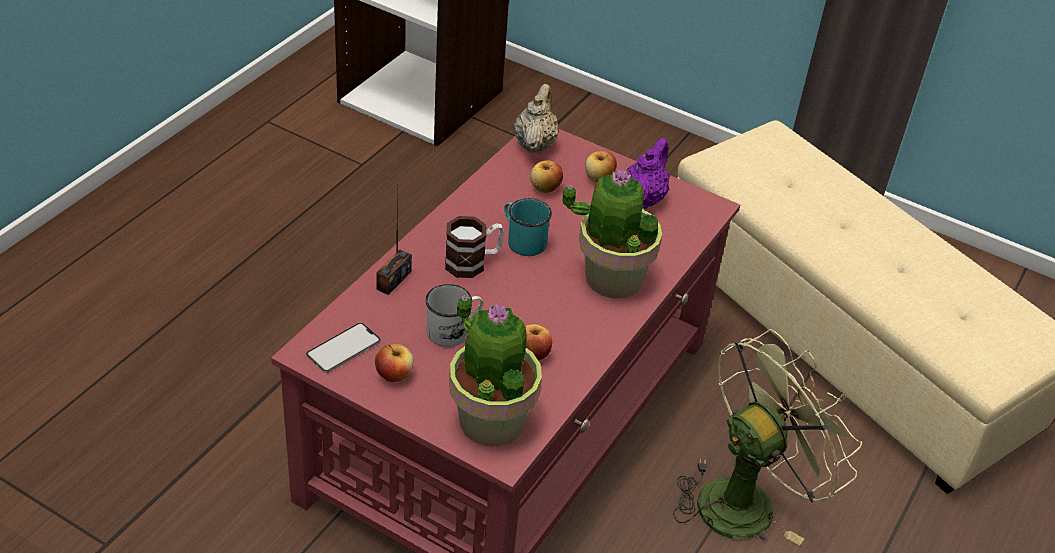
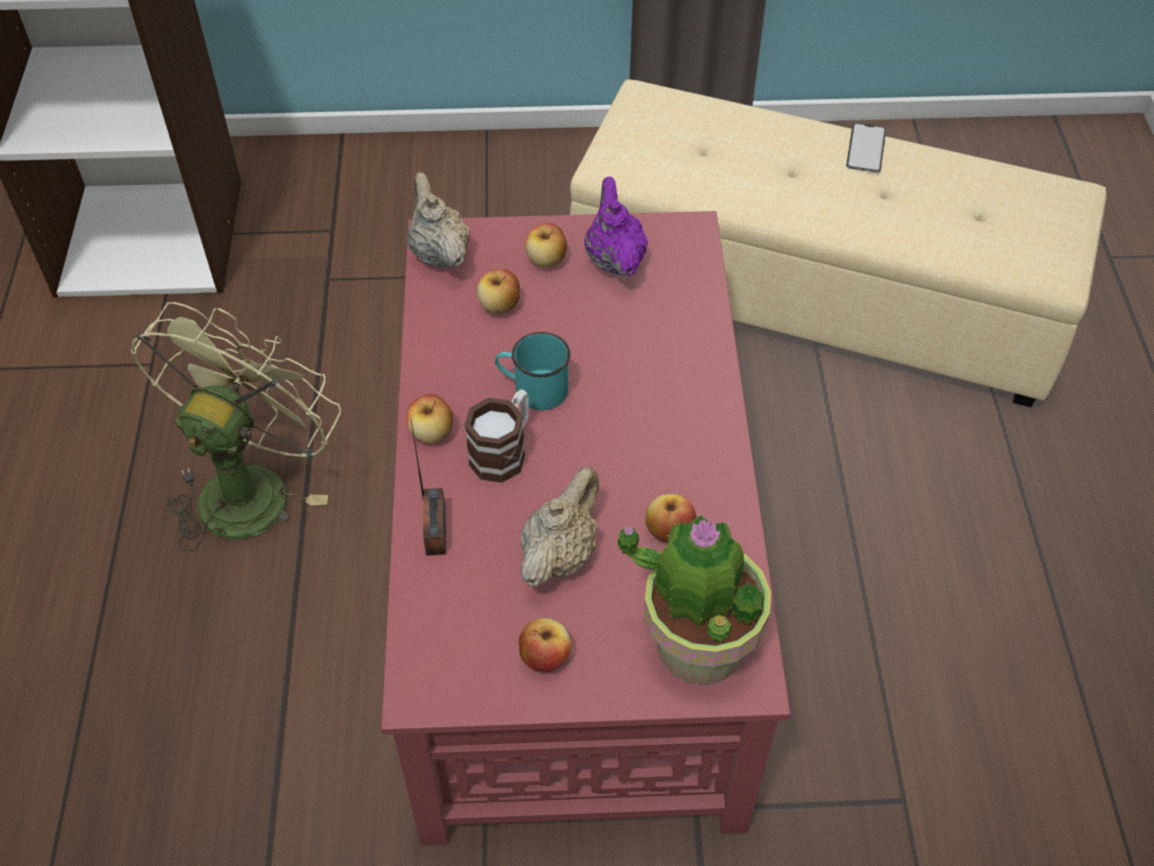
camera: 30 degrees left, 10 degrees up
phone [306,322,381,373] -> phone moved to [846,123,886,173]
white mug [426,284,483,347] -> beige teapot [521,467,599,587]
potted plant [563,168,662,298] -> none
green fan [673,329,862,545] -> green fan moved to [131,302,341,552]
none -> apple [406,394,453,443]

